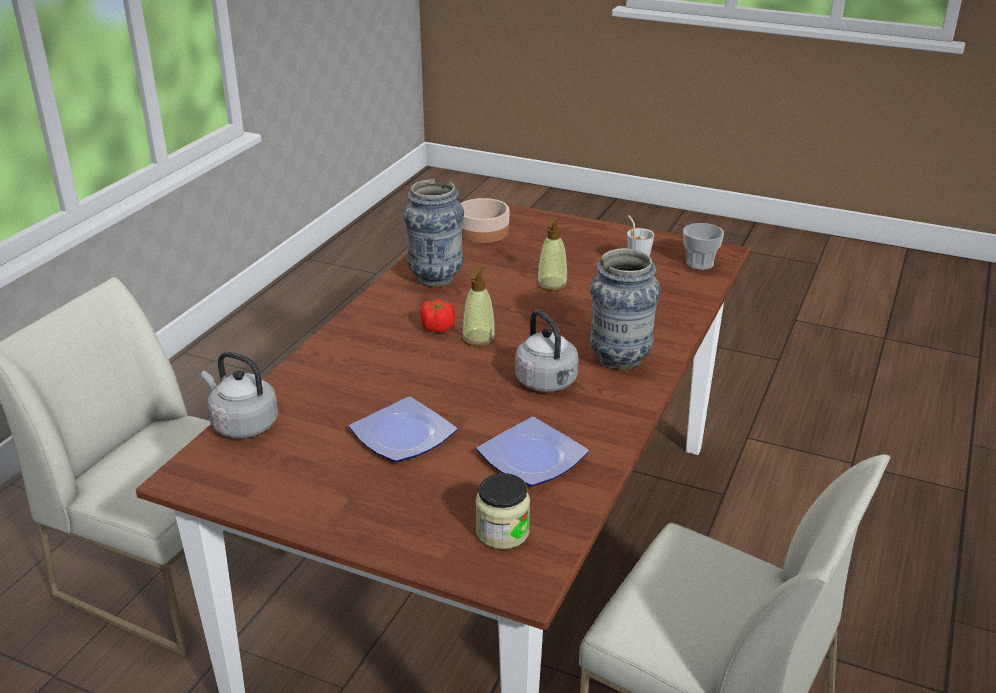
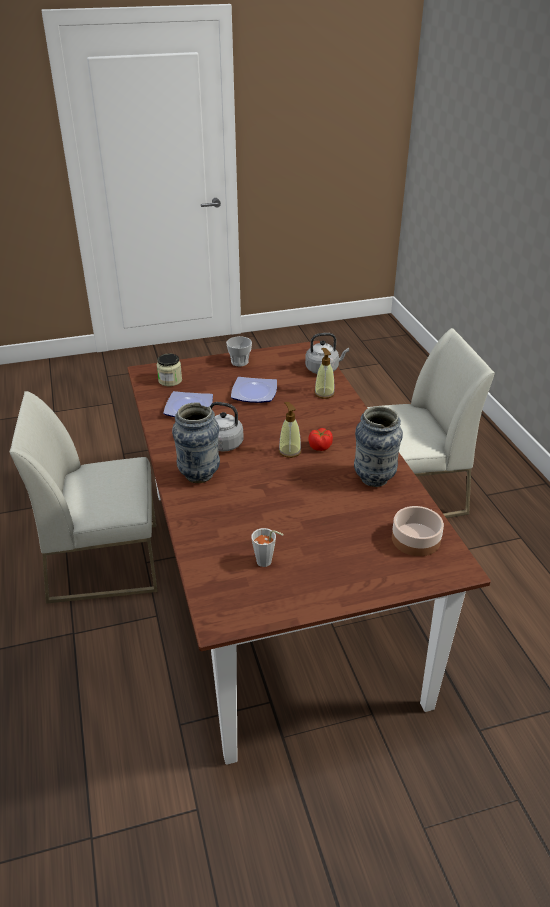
camera: 140 degrees right, 5 degrees up
soap dispenser [537,217,568,291] -> soap dispenser moved to [314,348,335,399]
cup [683,223,724,270] -> cup moved to [226,336,252,367]

